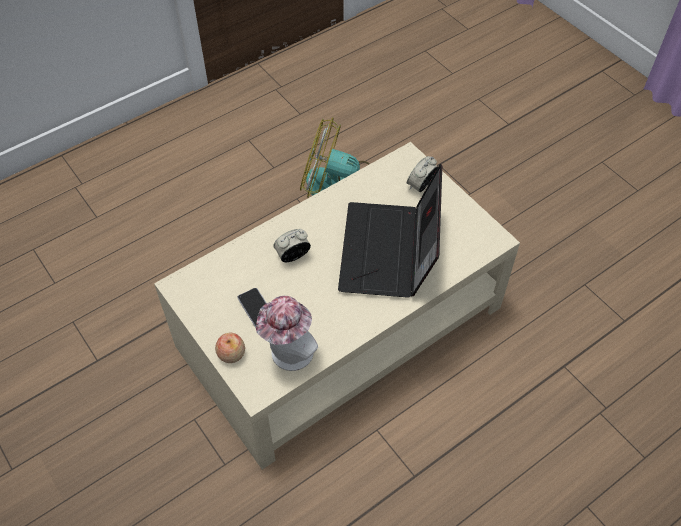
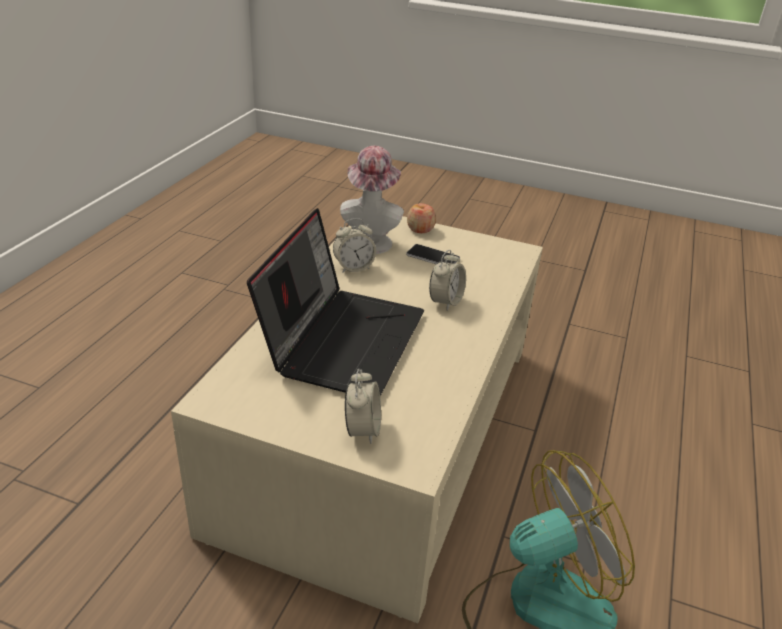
camera: 145 degrees right, 20 degrees down
laptop [338,164,442,298] -> laptop turned 45 degrees clockwise [247,208,424,396]
none -> alarm clock [333,218,376,273]

